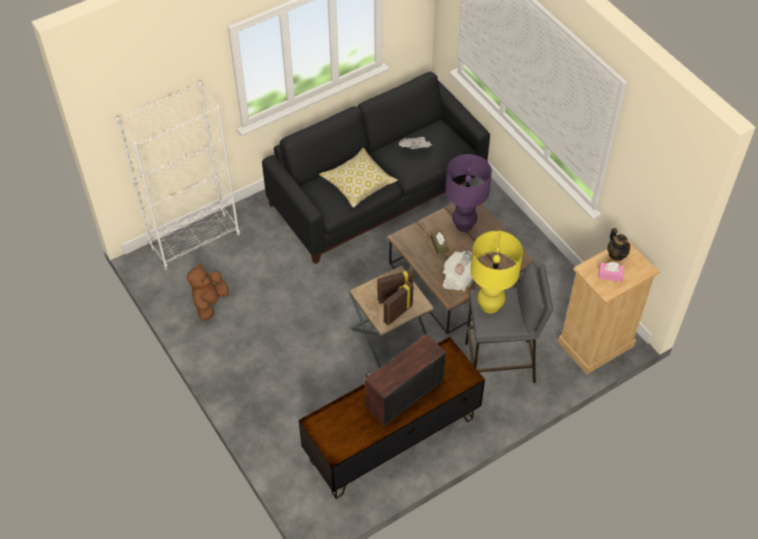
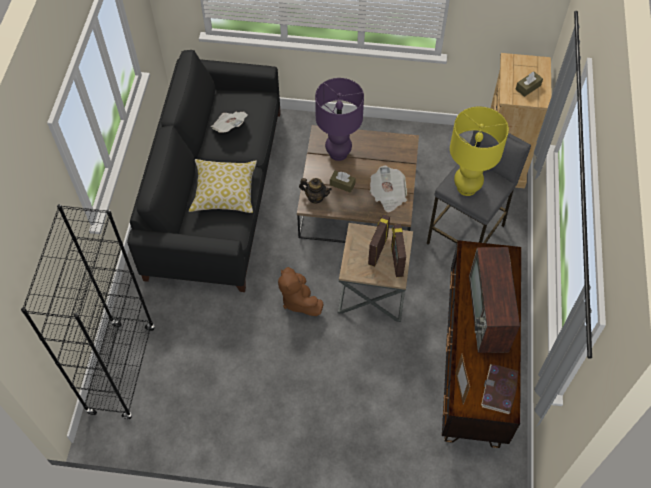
camera: 50 degrees left, 5 degrees up
white bookcase [116,82,240,270] -> black bookcase [21,204,155,420]
brown plush toy [187,263,229,321] -> brown plush toy moved to [278,267,324,316]
pink tissue box [598,262,624,282] -> brown tissue box [515,72,543,97]
teapot [607,228,630,261] -> teapot moved to [299,178,332,203]
none -> picture frame [456,354,470,405]
none -> book [481,364,519,414]

